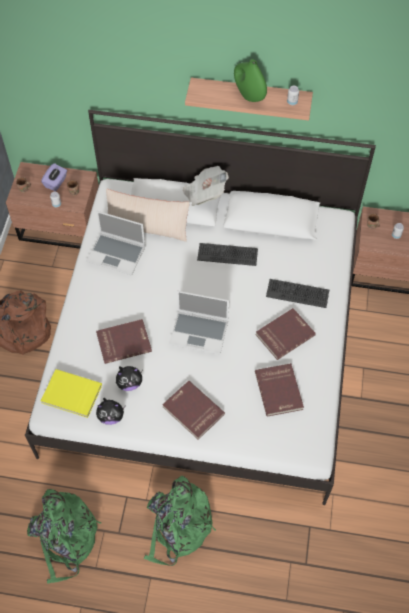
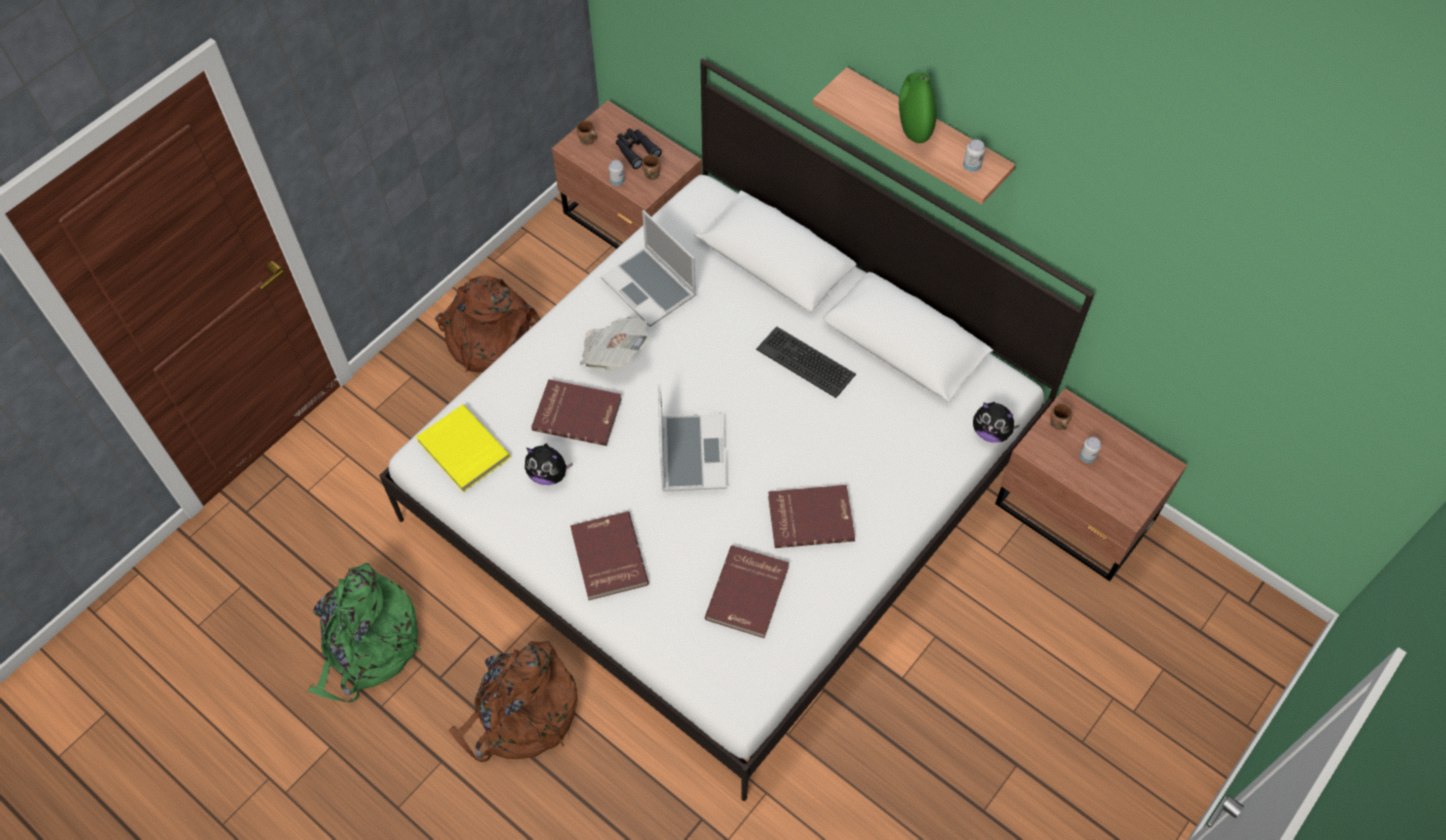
camera: 30 degrees right, 0 degrees up
purple tissue box [41,163,67,191] -> black binoculars [616,128,662,169]
plush toy [96,398,126,425] -> plush toy moved to [973,402,1020,443]
beige pillow [106,189,190,242] -> none
green backpack [144,476,216,566] -> brown backpack [448,641,577,762]
laptop [169,291,229,354] -> laptop turned 135 degrees counterclockwise [658,383,727,491]
newspaper [182,166,229,206] -> newspaper moved to [580,316,648,371]
keyboard [266,279,329,308] -> none

